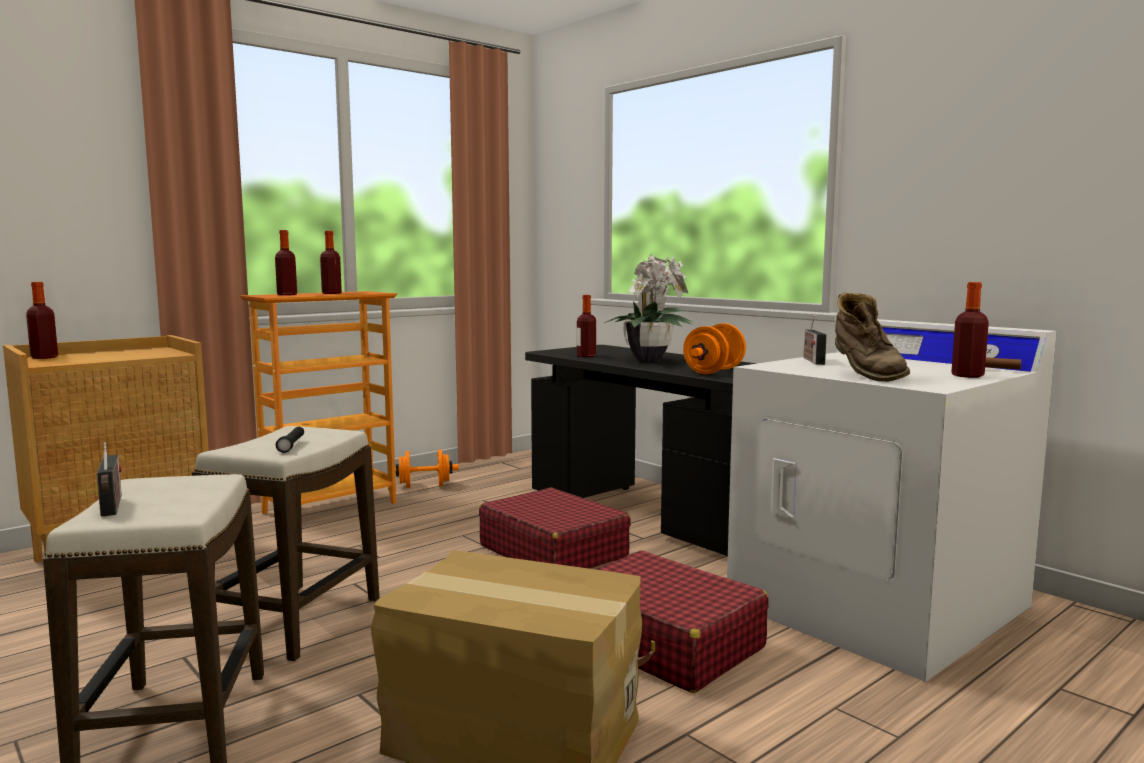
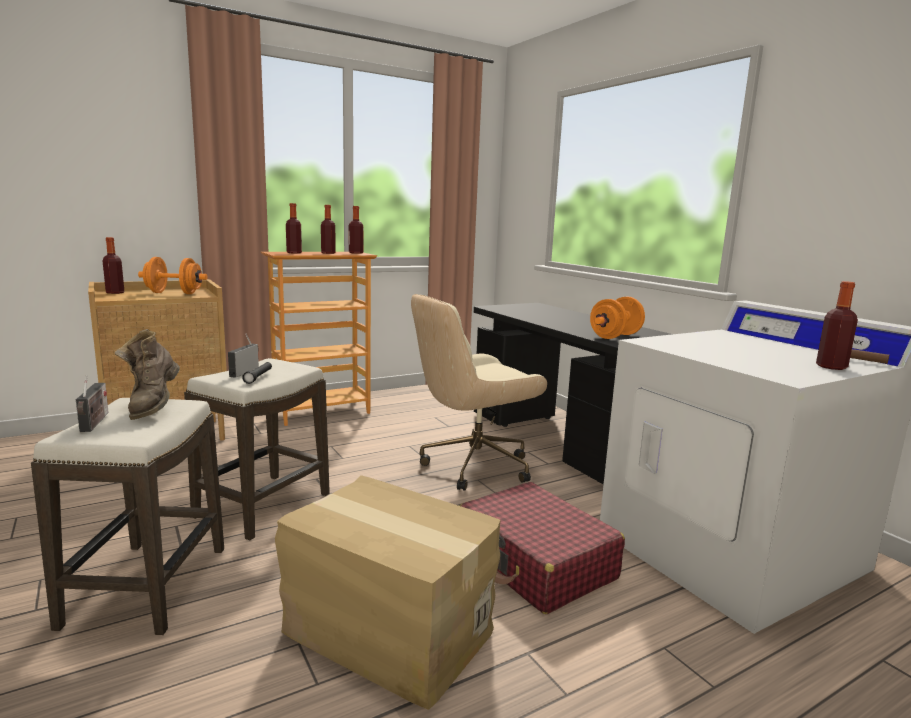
camera: 10 degrees right, 5 degrees up
orange dumbbell [395,450,459,488] -> orange dumbbell moved to [138,257,208,294]
red suitcase [479,488,631,569] -> beige office chair [411,294,547,491]
bottle [577,295,596,357] -> bottle moved to [349,206,363,254]
potted plant [605,254,693,363] -> none
radio [804,315,827,365] -> radio moved to [228,334,259,378]
brown boot [835,292,910,382] -> brown boot moved to [115,329,180,420]

